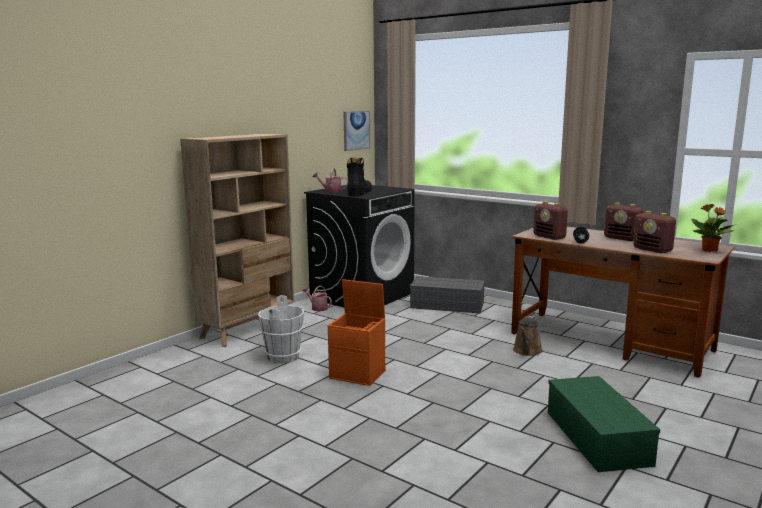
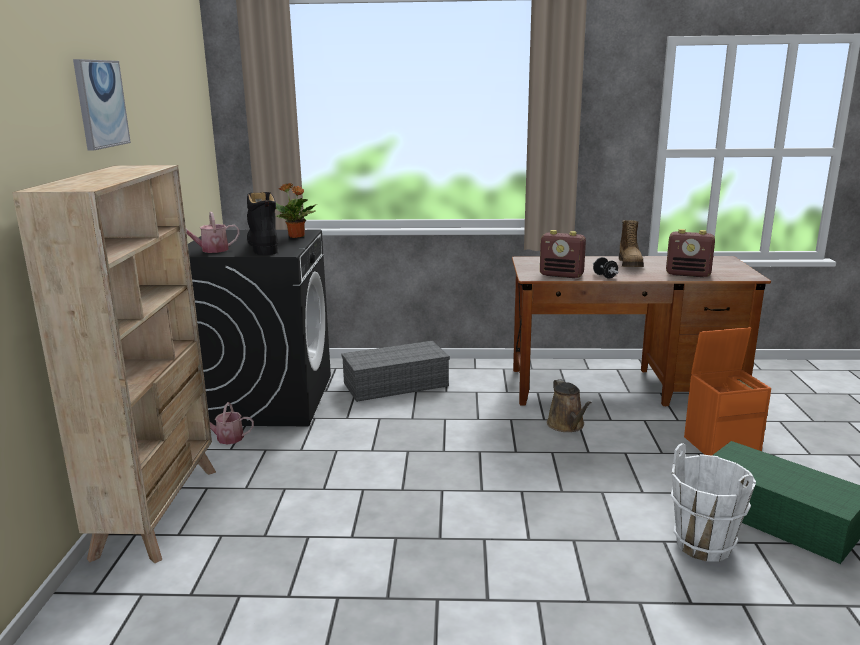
camera: 35 degrees left, 5 degrees up
white bucket [258,295,304,363] -> white bucket moved to [671,443,756,561]
orange storage box [328,279,385,386] -> orange storage box moved to [684,327,771,455]
picture [343,111,370,151] -> picture moved to [73,59,131,151]
radio [604,202,643,241] -> boot [619,220,644,267]
potted plant [691,204,734,252] -> potted plant moved to [276,183,317,238]

